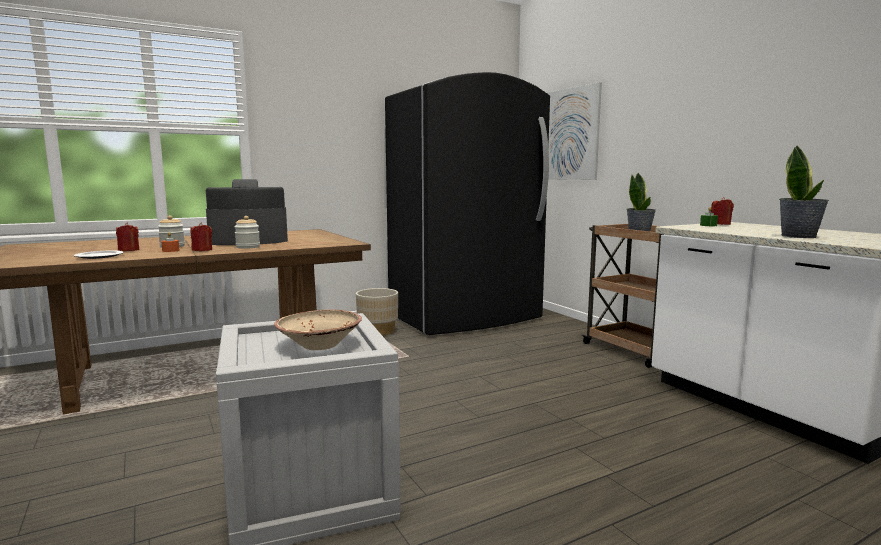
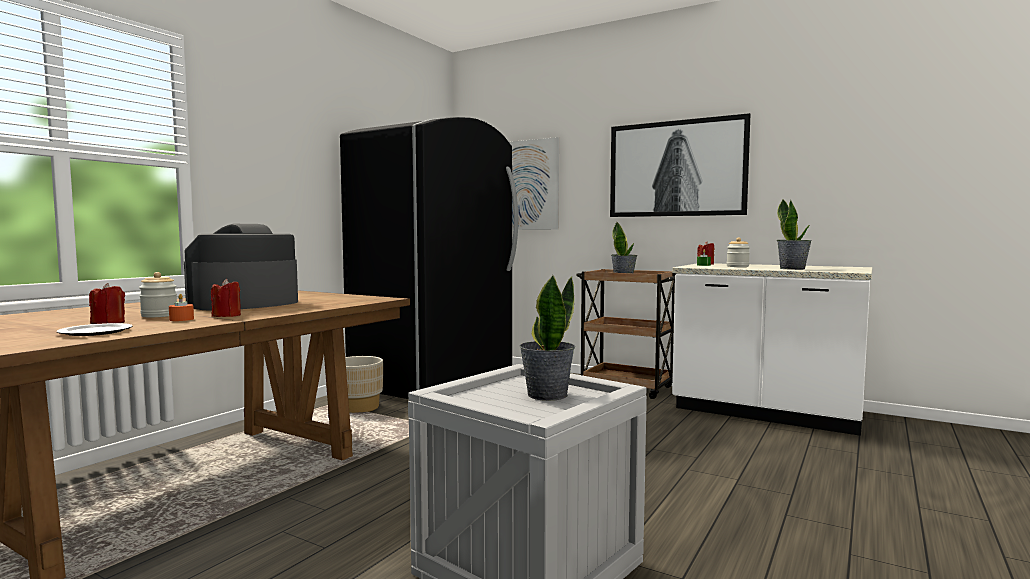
camera: 30 degrees left, 5 degrees down
jar [234,216,260,249] -> jar moved to [727,238,750,267]
beige bowl [274,309,362,350] -> potted plant [520,274,575,401]
none -> picture [610,113,750,217]

